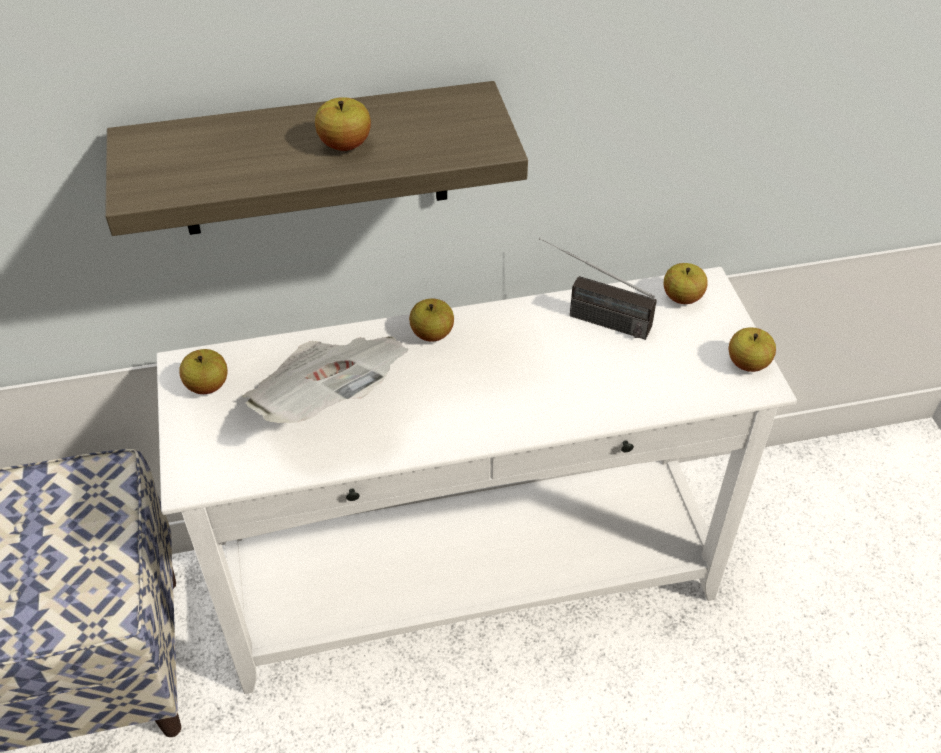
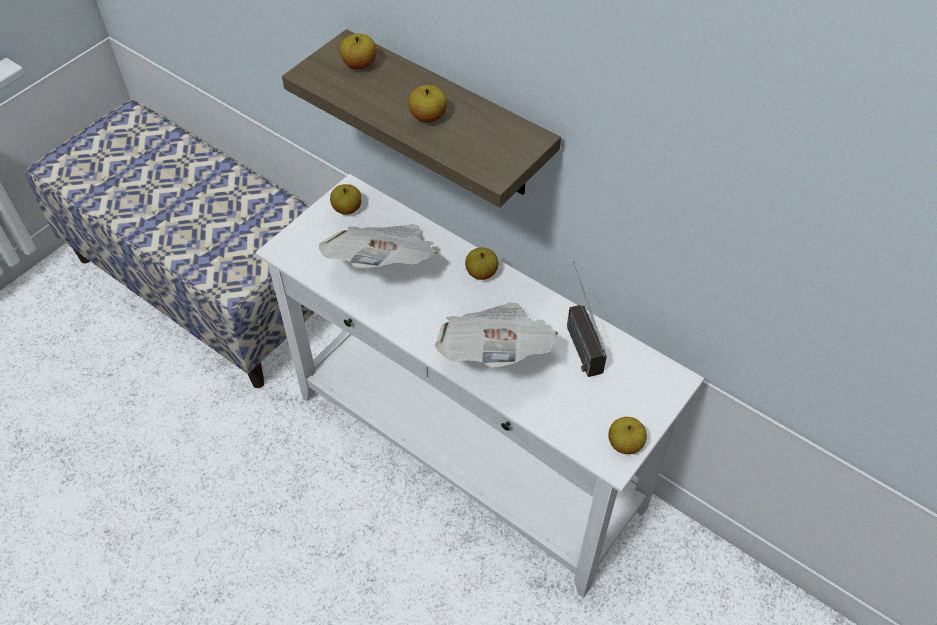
camera: 50 degrees right, 5 degrees up
apple [664,263,708,304] -> apple moved to [340,34,377,69]
none -> newspaper [434,302,559,368]

